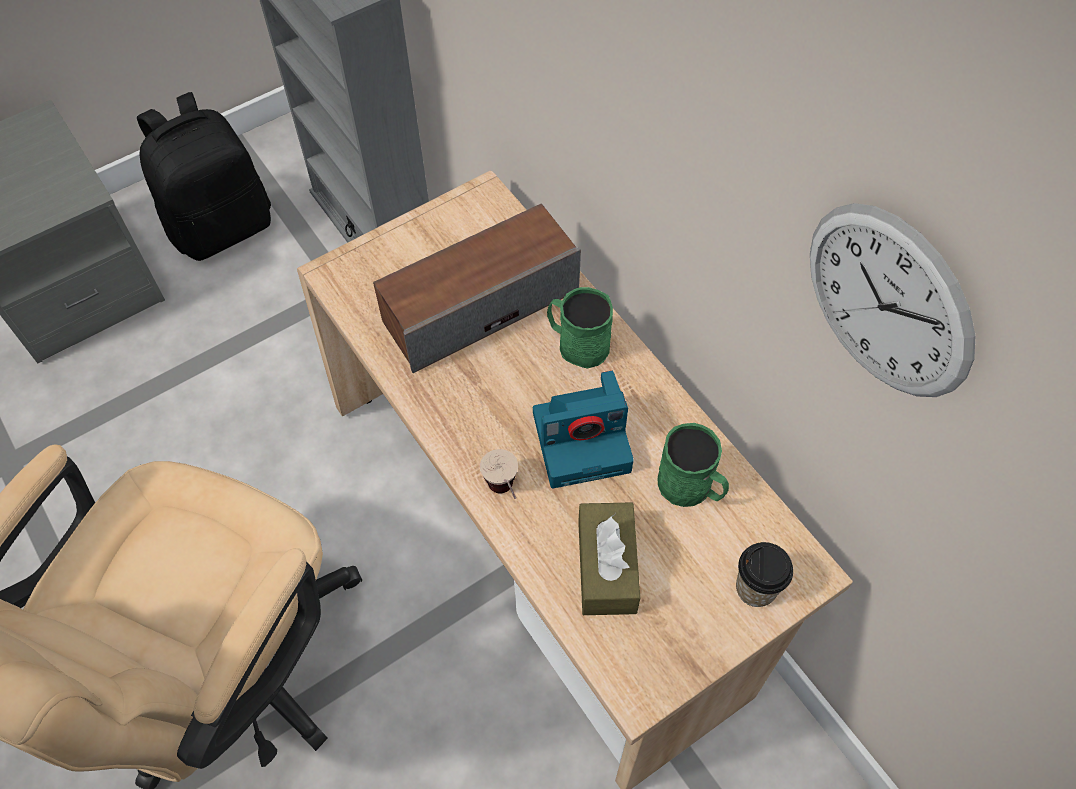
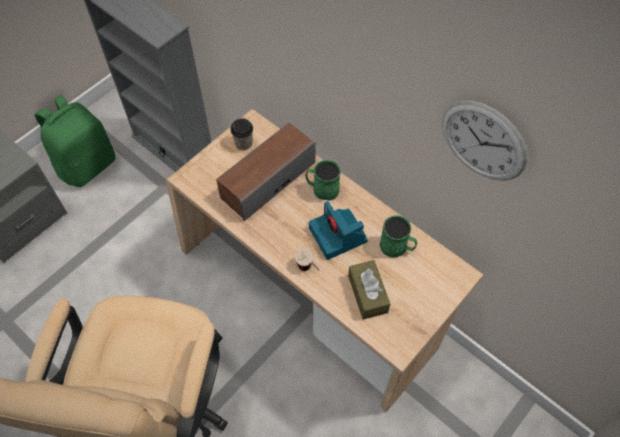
camera: 15 degrees left, 0 degrees up
black backpack [137,92,271,261] -> green backpack [34,95,115,187]
camera [533,371,634,488] -> camera turned 90 degrees clockwise [309,201,368,260]
cup [736,542,793,607] -> cup moved to [230,118,253,150]

